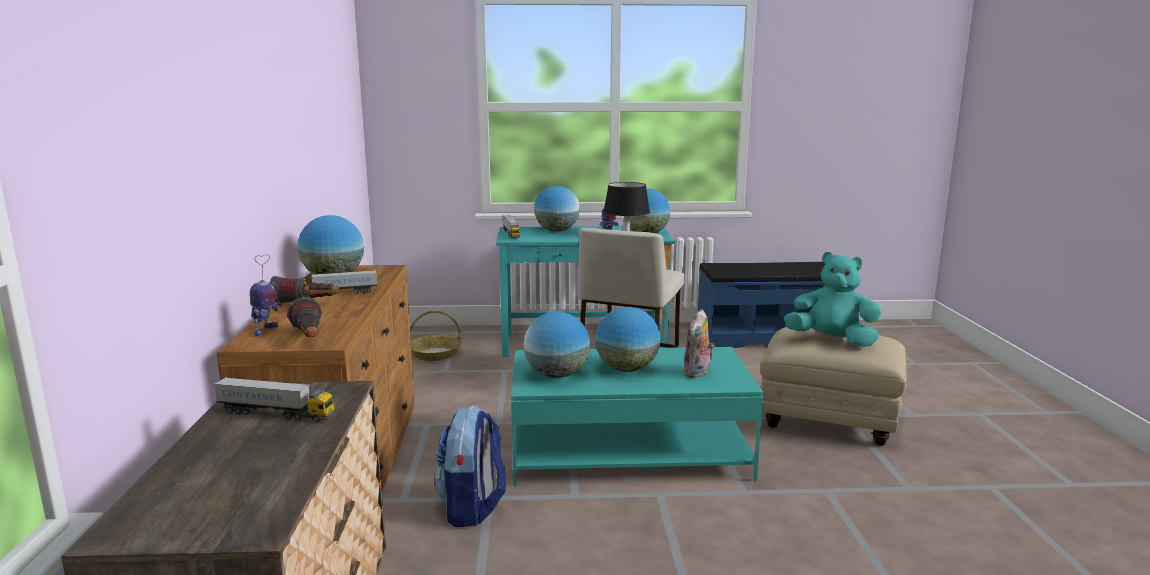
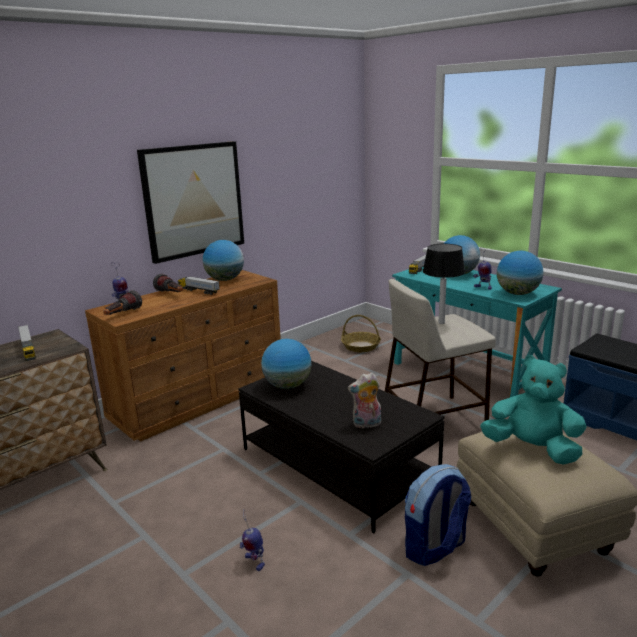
camera: 50 degrees right, 5 degrees up
backpack [434,406,506,527] -> backpack moved to [405,464,471,566]
turquoise coffee table [511,347,764,487] -> black coffee table [238,361,445,533]
globe [595,307,660,372] -> none
turquoise plush toy [784,252,881,347] -> turquoise plush toy turned 45 degrees counterclockwise [480,355,587,465]
none -> picture [137,141,244,264]
none -> toy robot [240,510,265,571]

